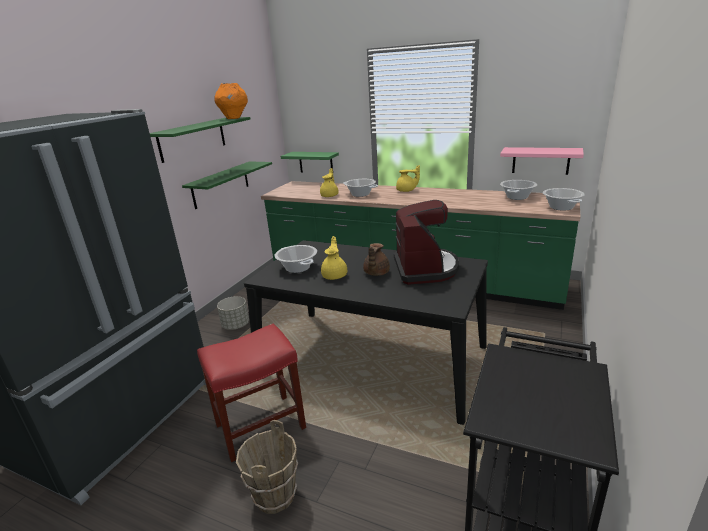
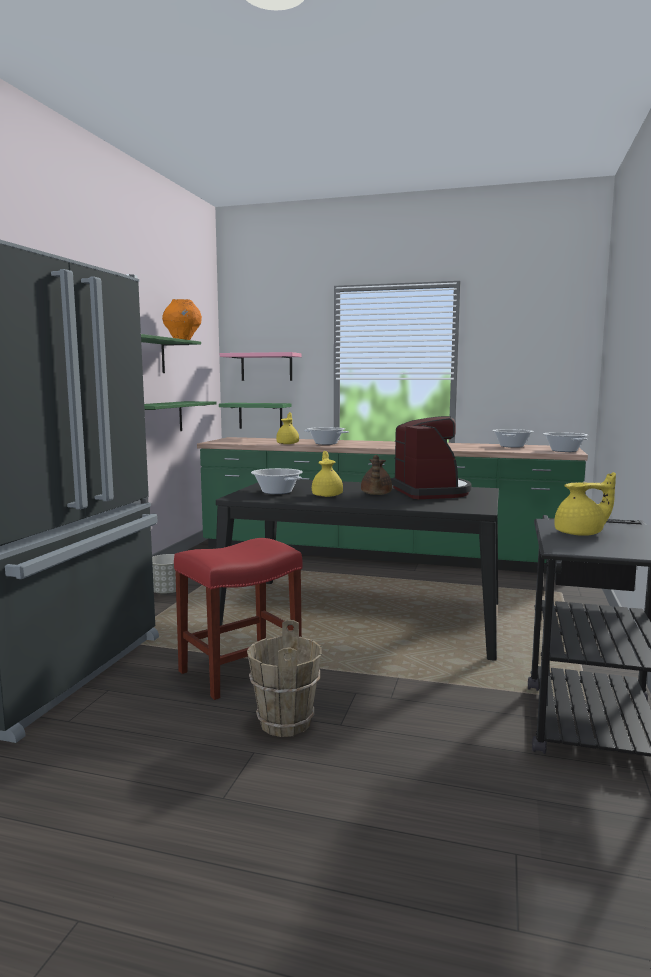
camera: 10 degrees left, 15 degrees down
yellow teapot [396,165,420,192] -> yellow teapot moved to [554,472,616,536]
pink shelf [500,147,584,175] -> pink shelf moved to [220,352,302,381]

